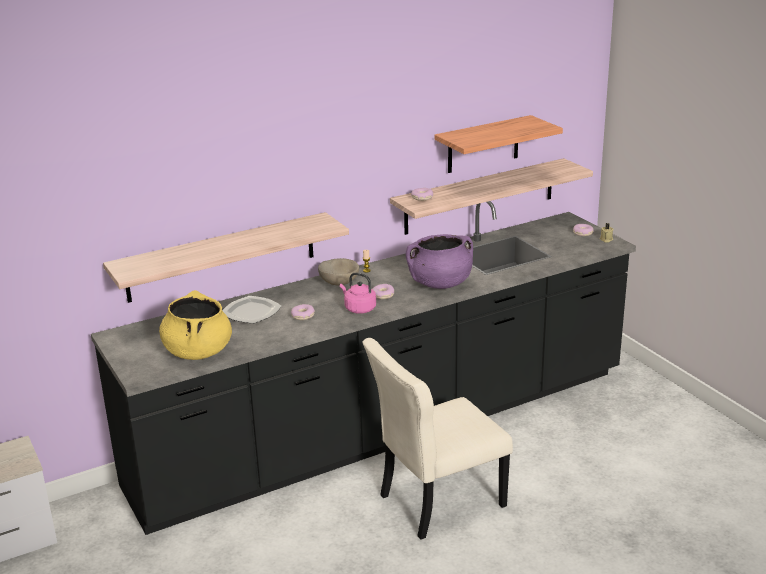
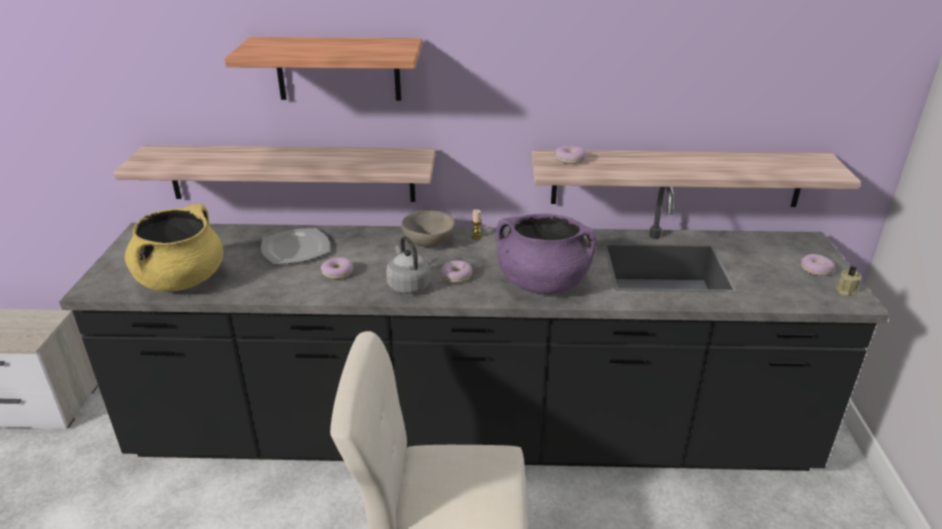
camera: 30 degrees right, 5 degrees up
pink kettle [340,272,376,314] -> grey kettle [386,236,430,294]
shelf [435,115,563,173] -> shelf moved to [224,37,422,101]

